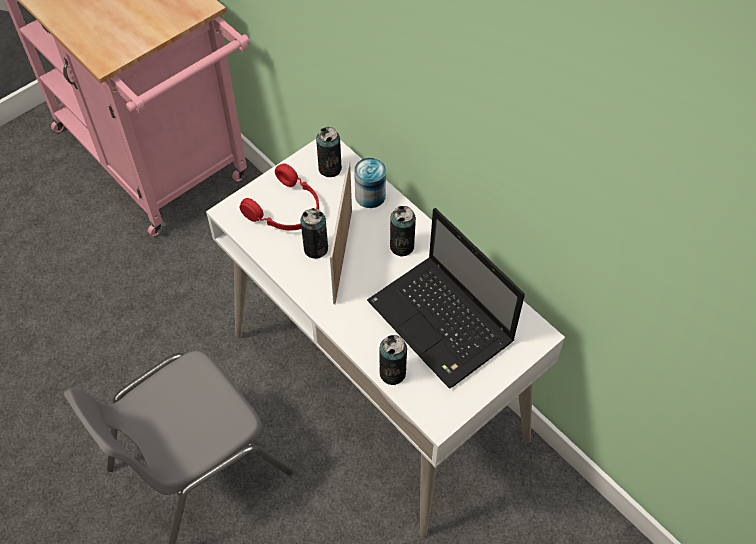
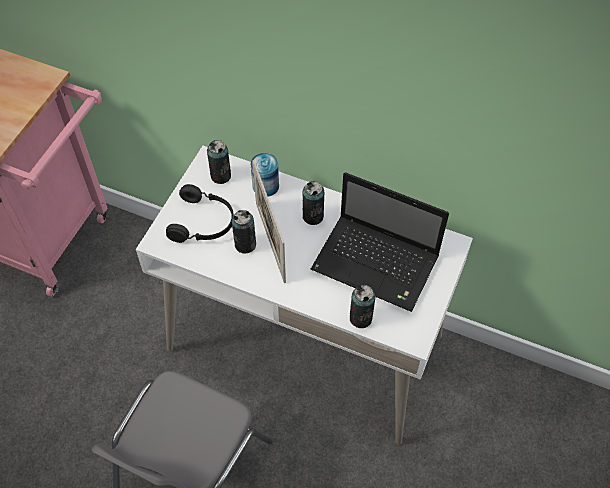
camera: 25 degrees left, 0 degrees up
red headphones [239,163,319,231] -> black headphones [166,184,234,243]

